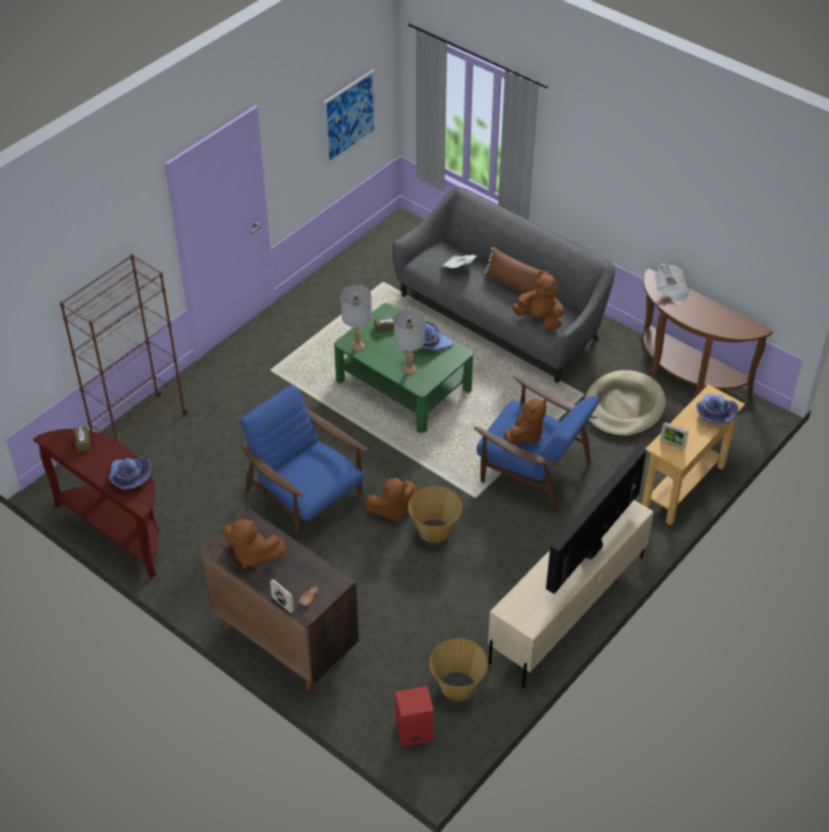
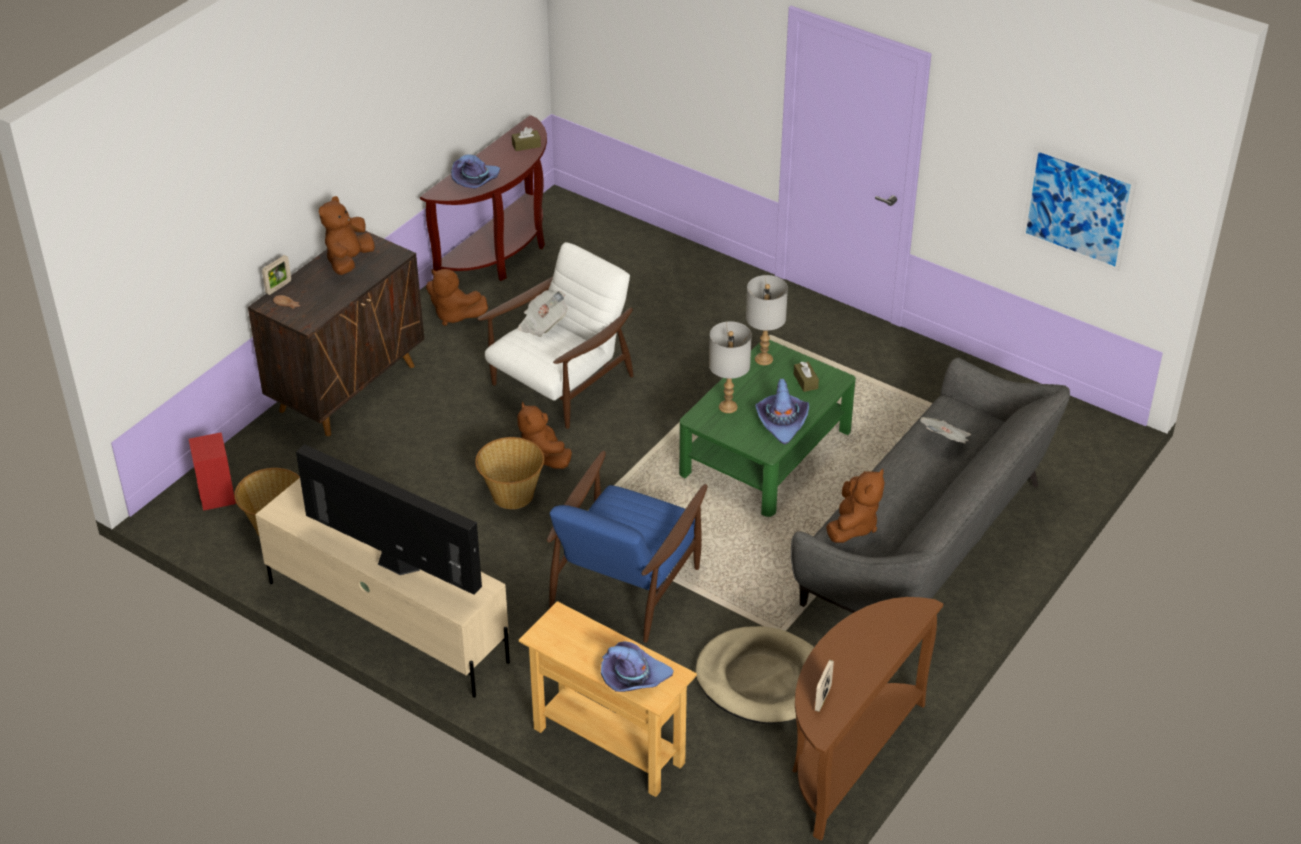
camera: 85 degrees right, 5 degrees down
brown bookcase [60,254,188,442] -> none
blue armchair [240,385,367,540] -> white armchair [477,242,634,429]
brown pillow [484,247,553,294] -> none
brown plush toy [504,398,547,445] -> brown plush toy moved to [426,269,488,326]
newspaper [655,264,691,304] -> newspaper moved to [518,290,568,337]
picture frame [660,422,688,450] -> picture frame moved to [815,660,834,712]

